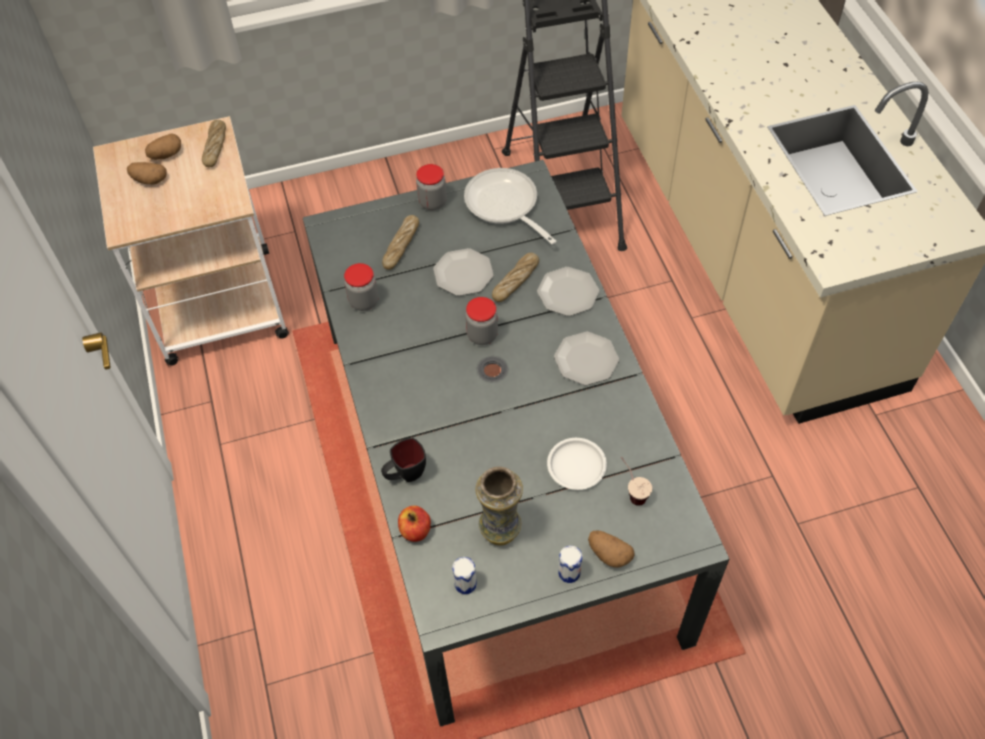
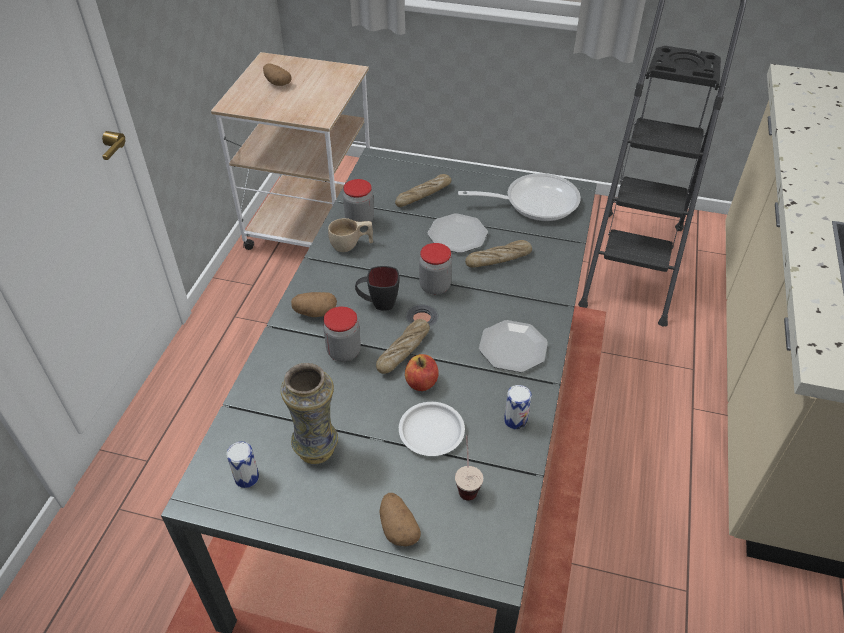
camera: 30 degrees right, 10 degrees down
potato [145,133,181,160] -> potato moved to [291,292,337,317]
bread [202,120,226,168] -> bread moved to [376,319,430,374]
black mug [381,438,426,482] -> black mug moved to [355,266,399,311]
apple [398,506,431,542] -> apple moved to [405,354,439,391]
jar [416,164,447,210] -> jar moved to [323,306,361,362]
frying pan [464,168,557,245] -> frying pan turned 90 degrees clockwise [458,173,581,221]
plate [537,267,599,316] -> none
can [558,546,582,583] -> can moved to [504,385,532,429]
none -> beige cup [328,218,373,252]

